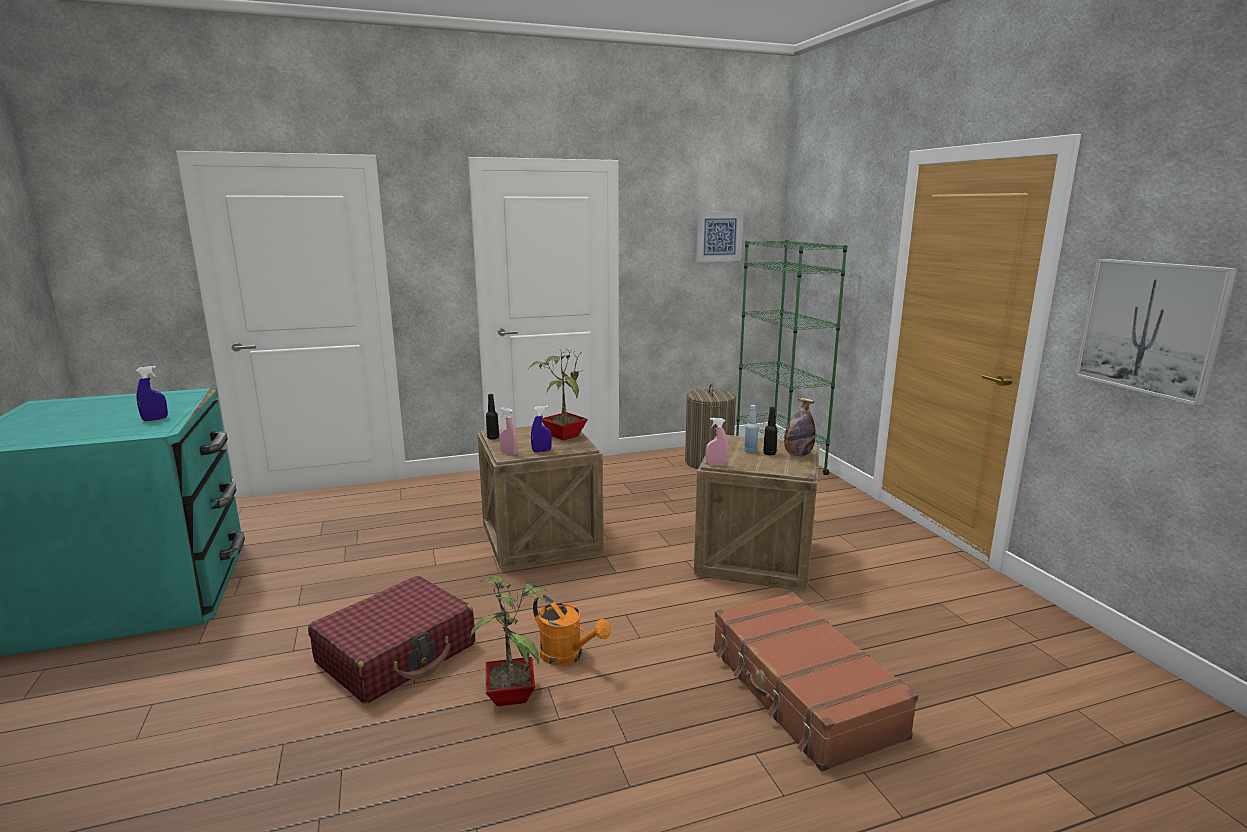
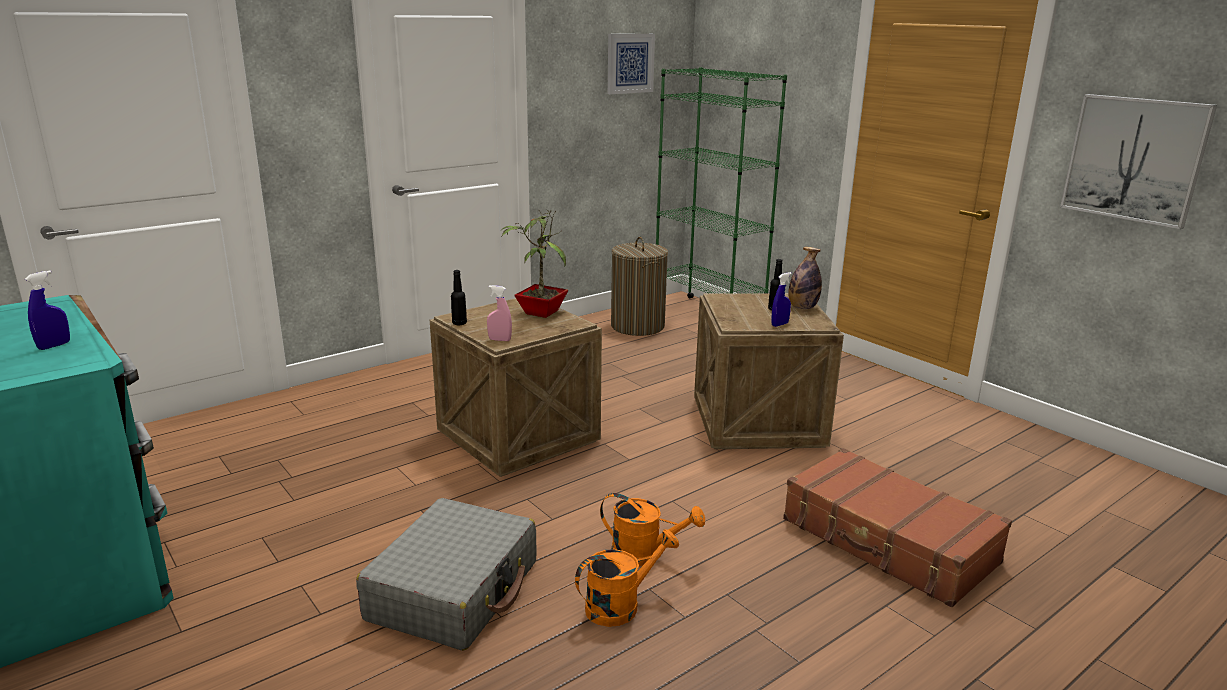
camera: 20 degrees left, 5 degrees up
red suitcase [308,576,475,704] -> grey suitcase [356,498,537,651]
potted plant [470,575,548,706] -> orange watering can [575,529,679,627]
blue spray bottle [531,406,552,452] -> blue spray bottle moved to [771,272,792,327]
pink spray bottle [706,418,728,466] -> none
blue bottle [744,405,758,453] -> none

